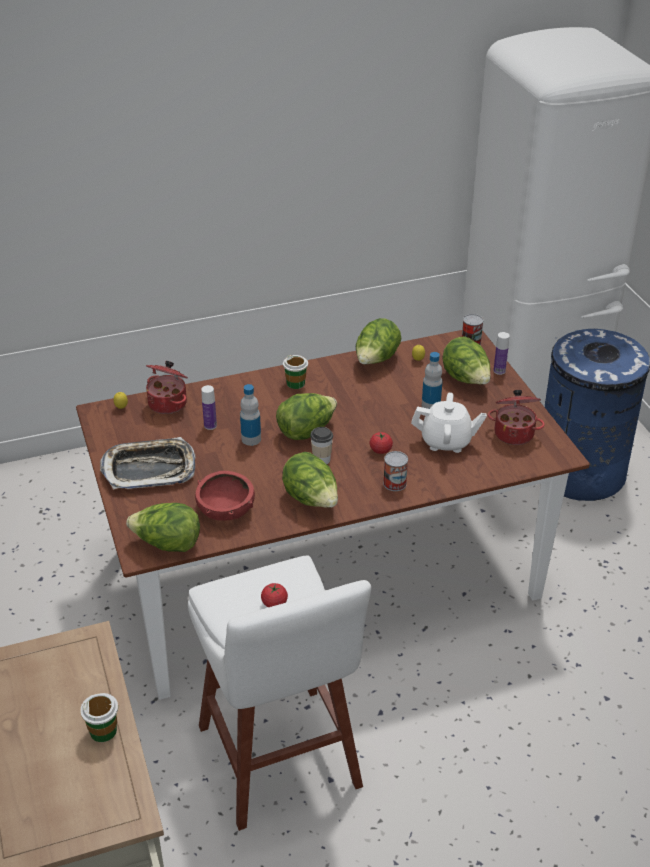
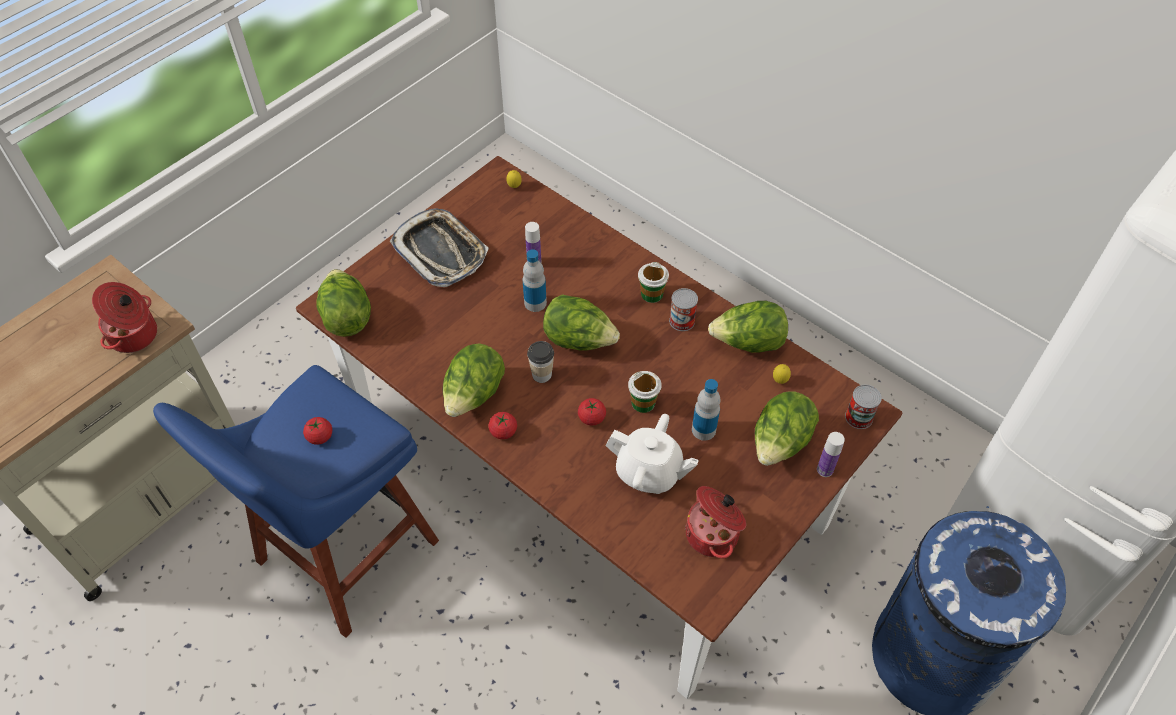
camera: 60 degrees right, 15 degrees up
cup [80,693,118,742] -> cup moved to [628,371,662,413]
cooking pot [146,361,188,414] -> cooking pot moved to [92,282,157,353]
white stool [188,556,371,831] -> blue stool [153,365,439,638]
red bowl [195,471,255,521] -> none
can [383,451,408,491] -> can moved to [669,288,698,331]
white teapot [411,392,487,453] -> white teapot turned 45 degrees counterclockwise [605,414,699,494]
none -> tomato [489,412,517,439]

